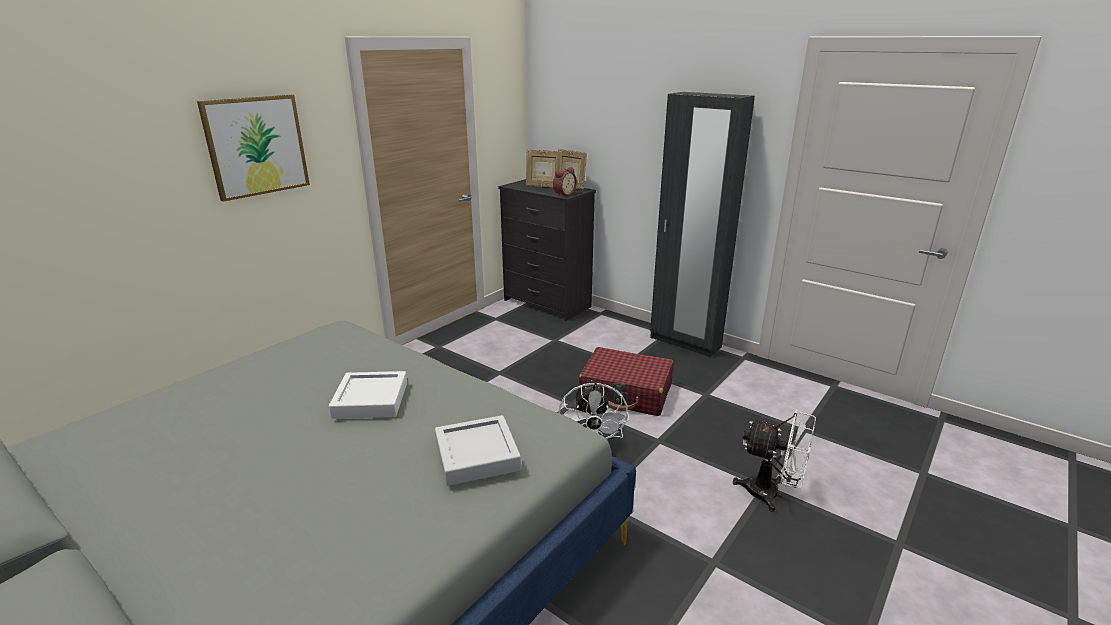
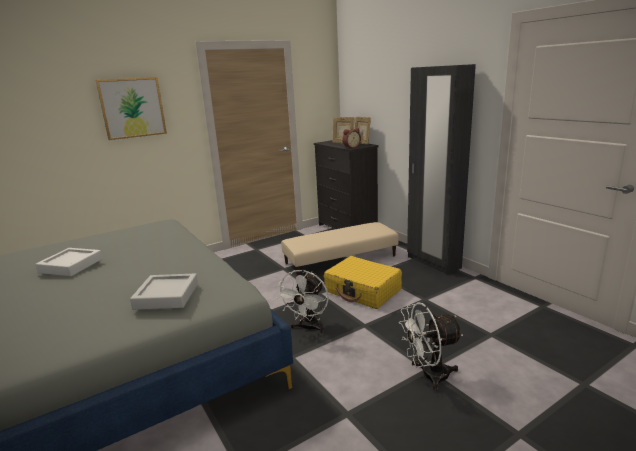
camera: 20 degrees right, 5 degrees down
white tray [329,371,407,419] -> white tray moved to [36,248,103,276]
red suitcase [579,347,674,416] -> yellow suitcase [324,256,402,309]
white fan [733,409,816,512] -> white fan turned 120 degrees clockwise [399,302,463,391]
none -> beige ottoman [281,222,399,276]

